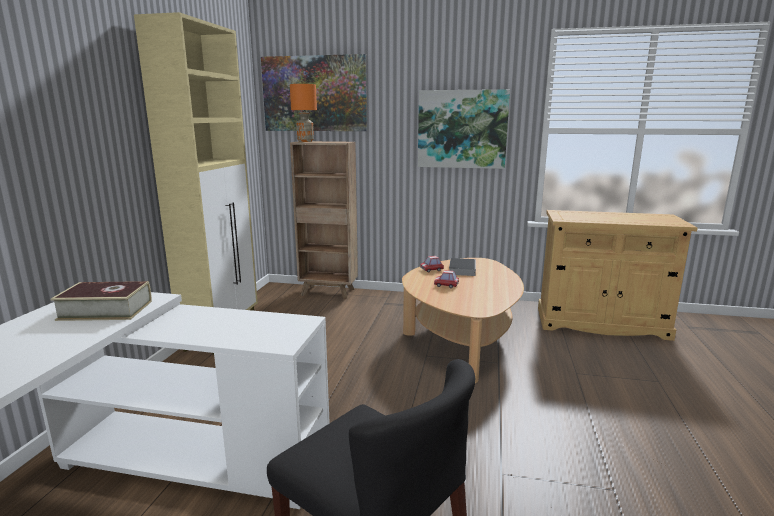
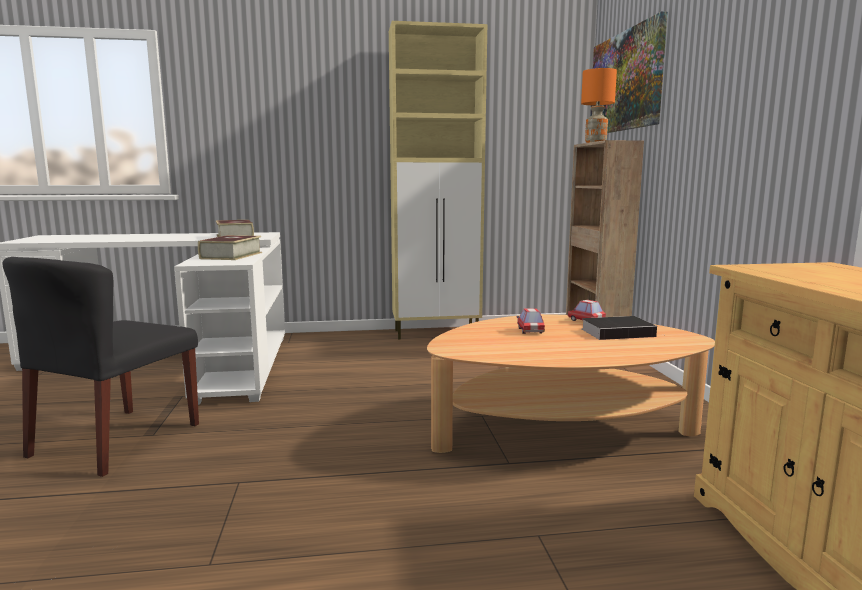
camera: 70 degrees right, 5 degrees down
picture [418,89,510,169] -> none
none -> book [198,235,262,260]

